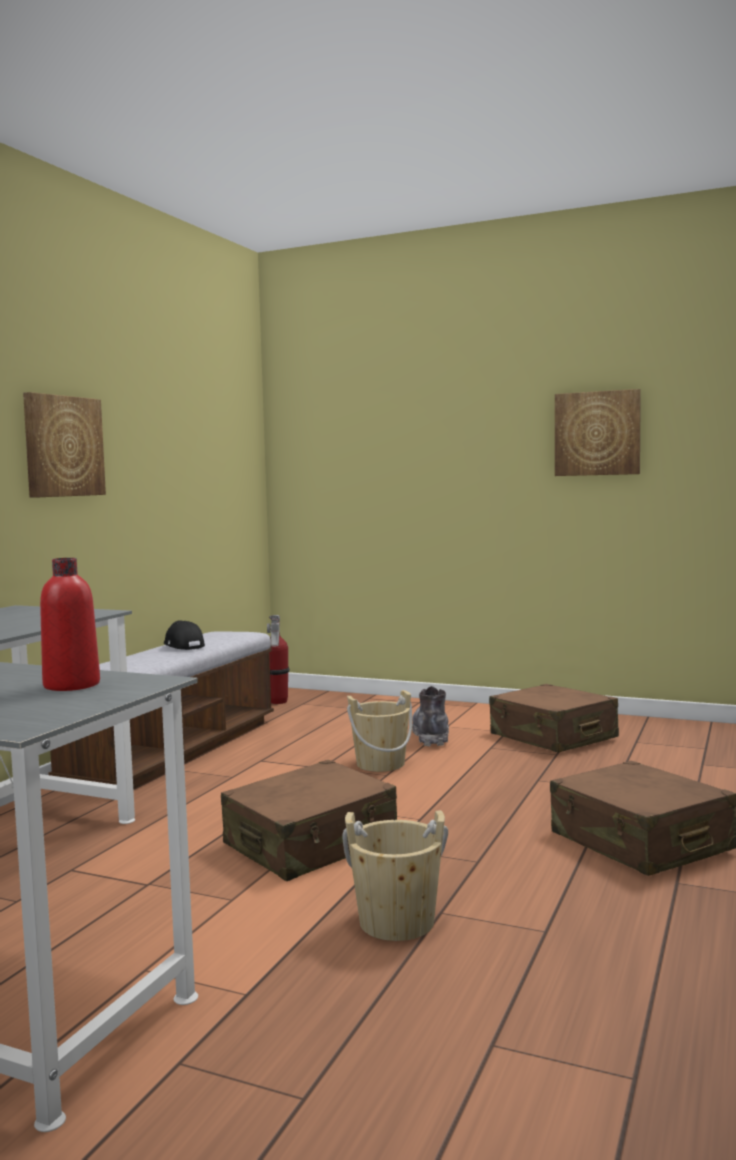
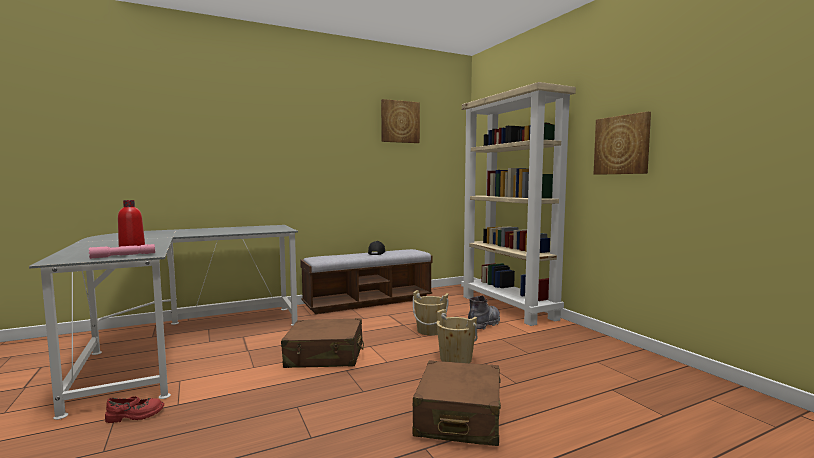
camera: 40 degrees right, 0 degrees up
picture [23,392,106,498] -> picture moved to [381,99,420,143]
fire extinguisher [267,615,290,704] -> none
beige bucket [342,810,448,941] -> beige bucket moved to [437,309,477,363]
brown suitcase [489,684,619,753] -> none
none -> pink flashlight [89,244,155,259]
none -> red shoe [105,396,164,423]
none -> beige bookcase [461,82,576,326]

